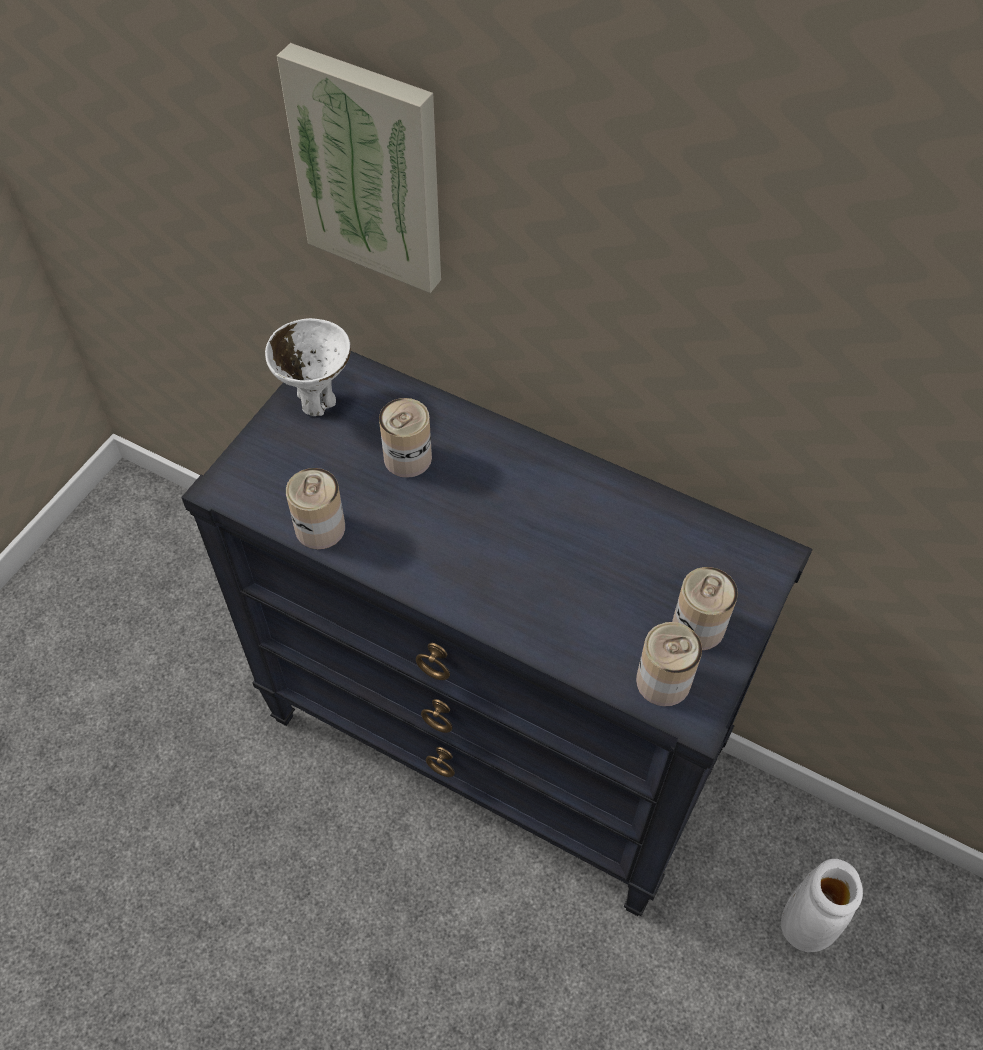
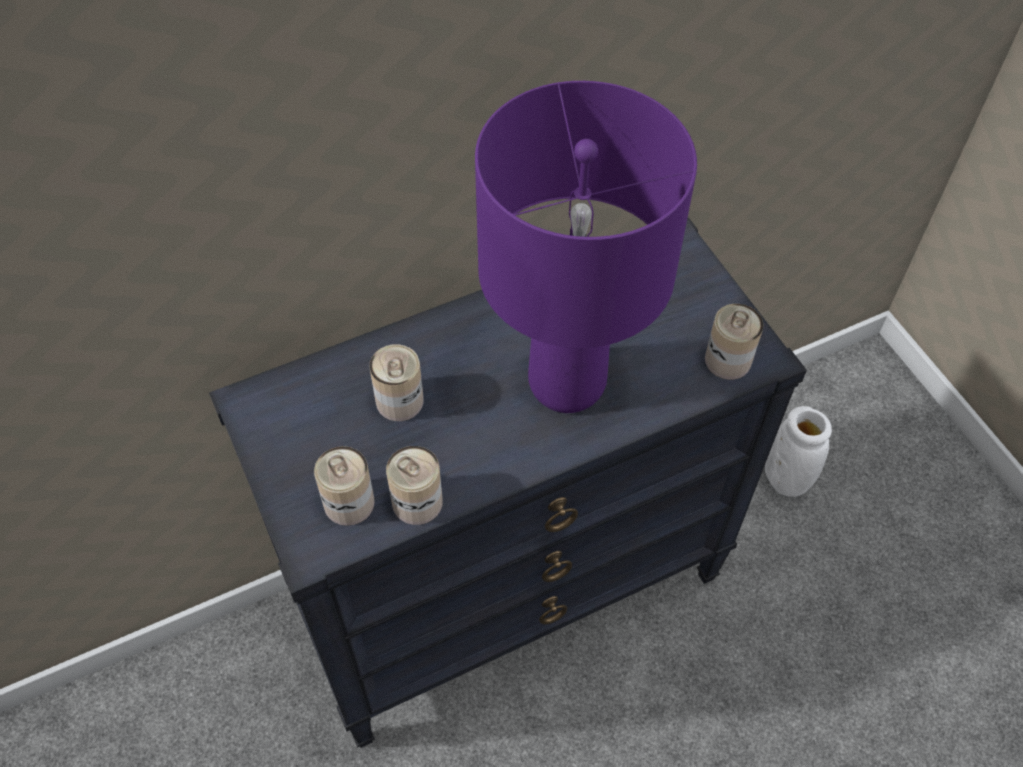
camera: 55 degrees left, 0 degrees up
white bowl [265,318,351,416] -> none
picture [277,43,441,293] -> none
can [672,567,738,650] -> can moved to [314,446,375,526]
none -> purple table lamp [475,81,697,413]

